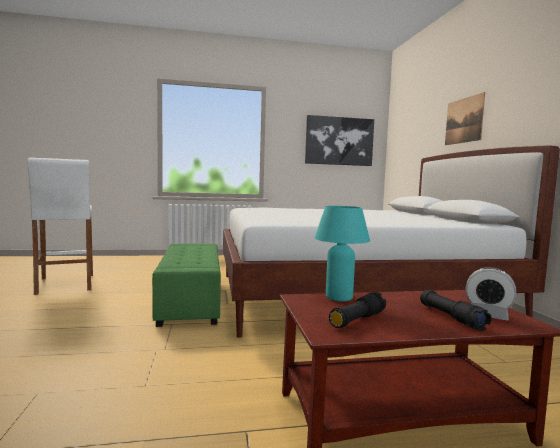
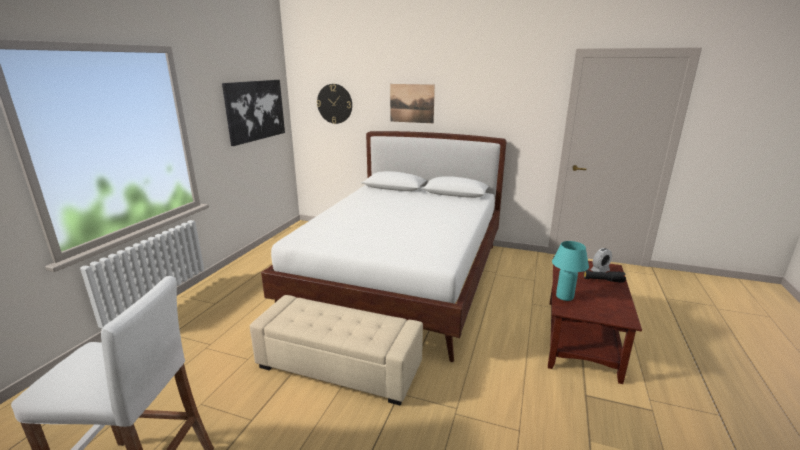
camera: 60 degrees left, 15 degrees up
green ottoman [152,244,221,327] -> beige ottoman [250,295,423,405]
black flashlight [329,292,386,328] -> none
none -> wall clock [317,84,352,124]

